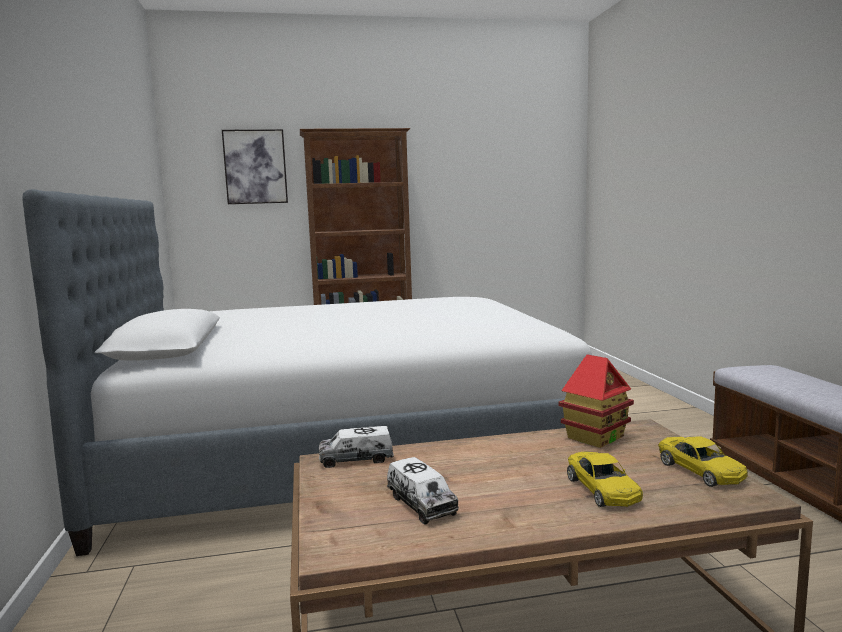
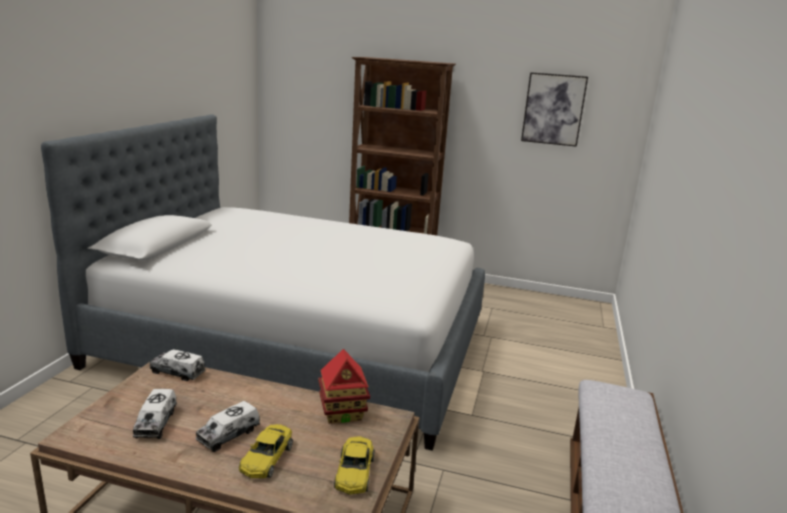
camera: 25 degrees right, 10 degrees up
picture [222,129,288,204] -> picture moved to [521,72,588,147]
none -> toy truck [196,401,260,452]

